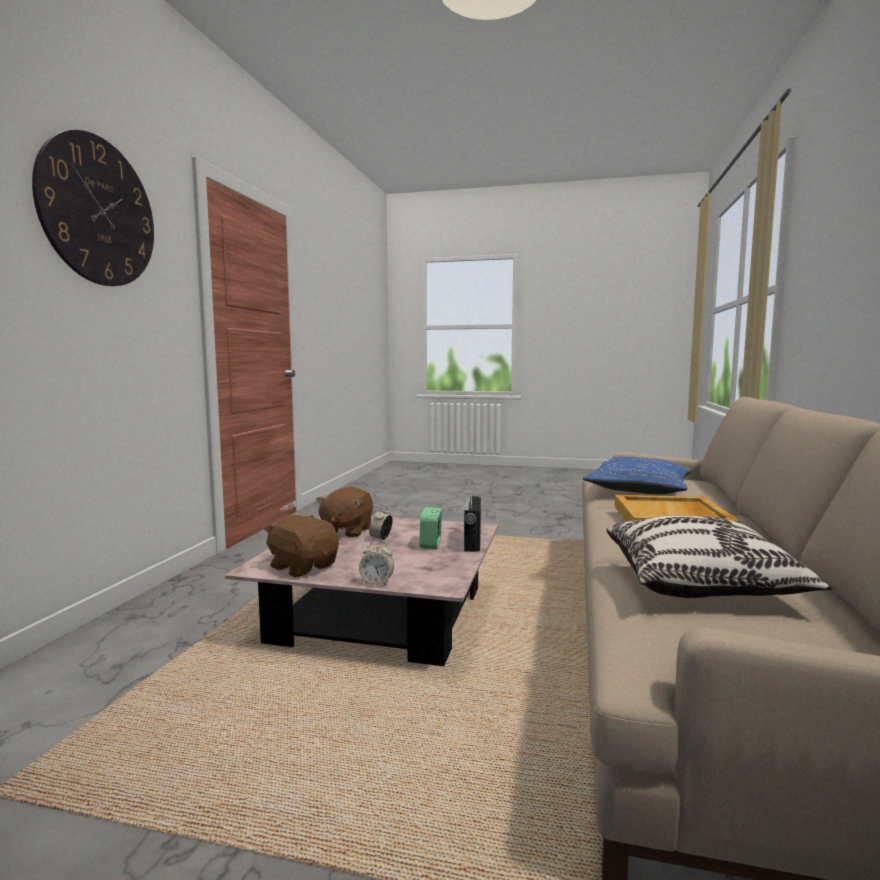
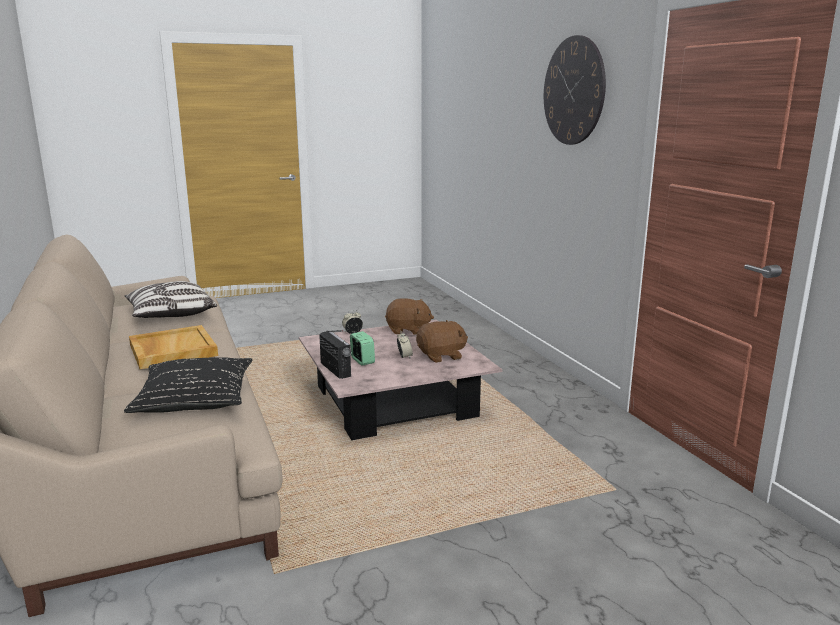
camera: 145 degrees right, 10 degrees up
brown plush toy [316,487,373,538] -> brown plush toy turned 90 degrees clockwise [416,320,468,363]
blue pillow [583,457,692,494] -> black pillow [124,358,252,413]

